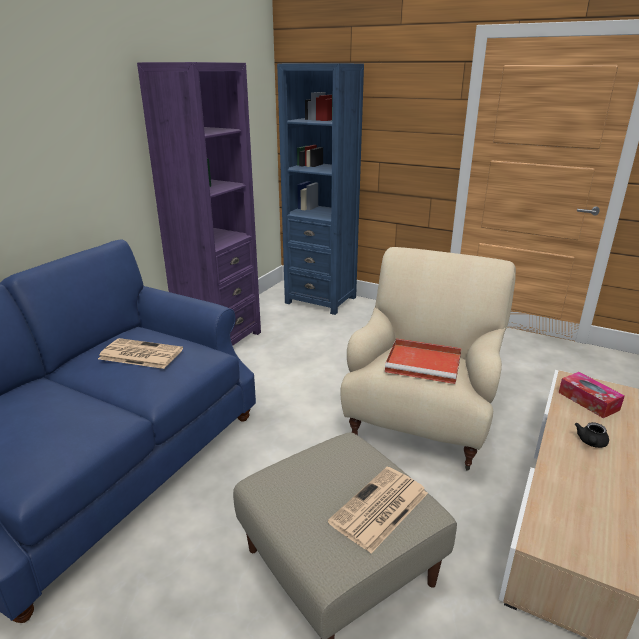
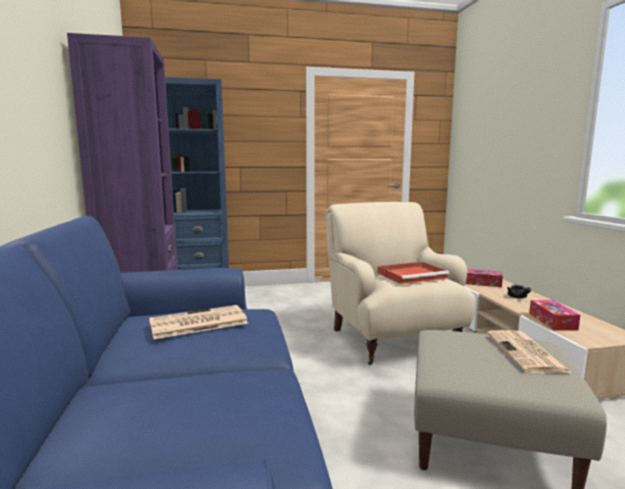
camera: 40 degrees left, 15 degrees down
none -> tissue box [529,300,580,331]

